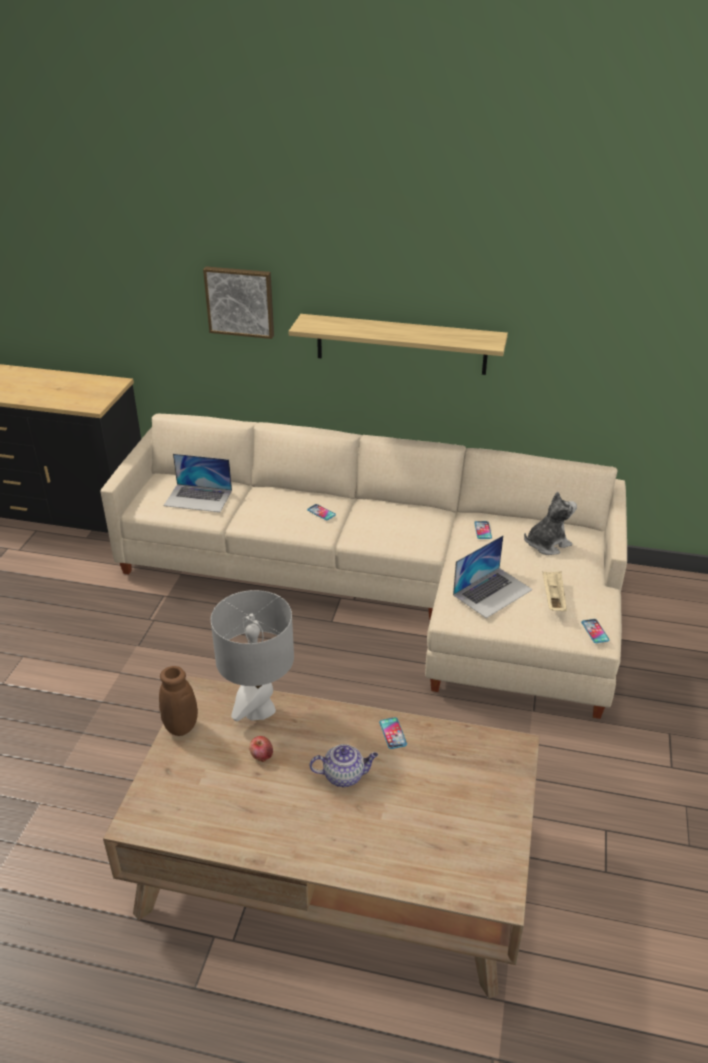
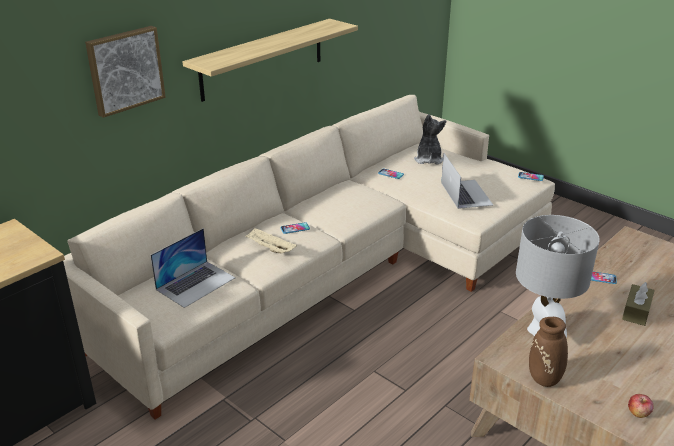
camera: 60 degrees left, 5 degrees down
apple [249,736,273,762] -> apple moved to [628,394,654,418]
teapot [309,744,378,787] -> brown tissue box [622,282,655,326]
beige tray [543,571,567,611] -> beige tray moved to [245,228,297,253]

